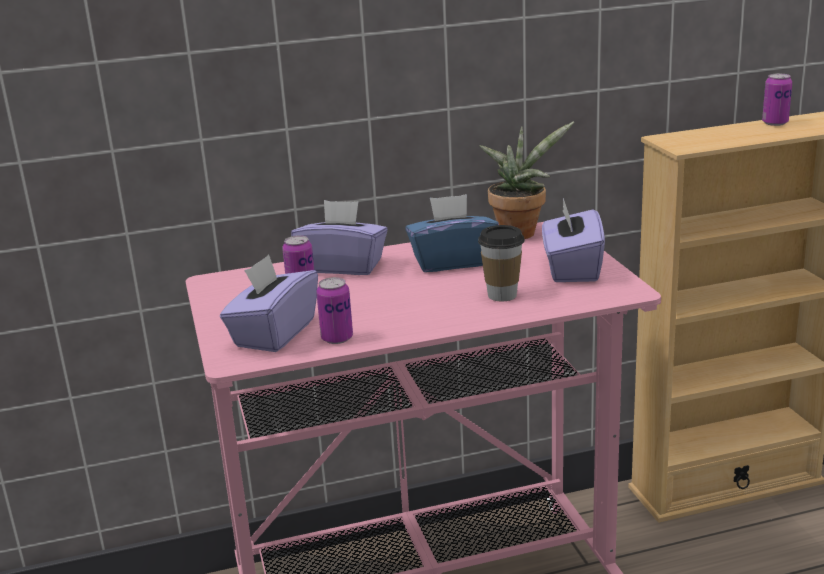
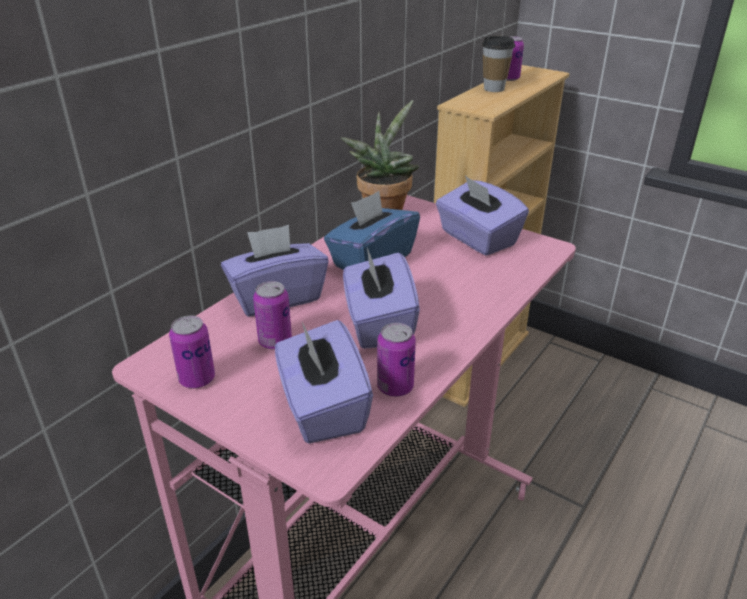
camera: 40 degrees left, 10 degrees up
cup [478,225,525,301] -> cup moved to [482,36,515,92]
none -> can [169,315,215,388]
none -> purple tissue box [343,248,420,349]

